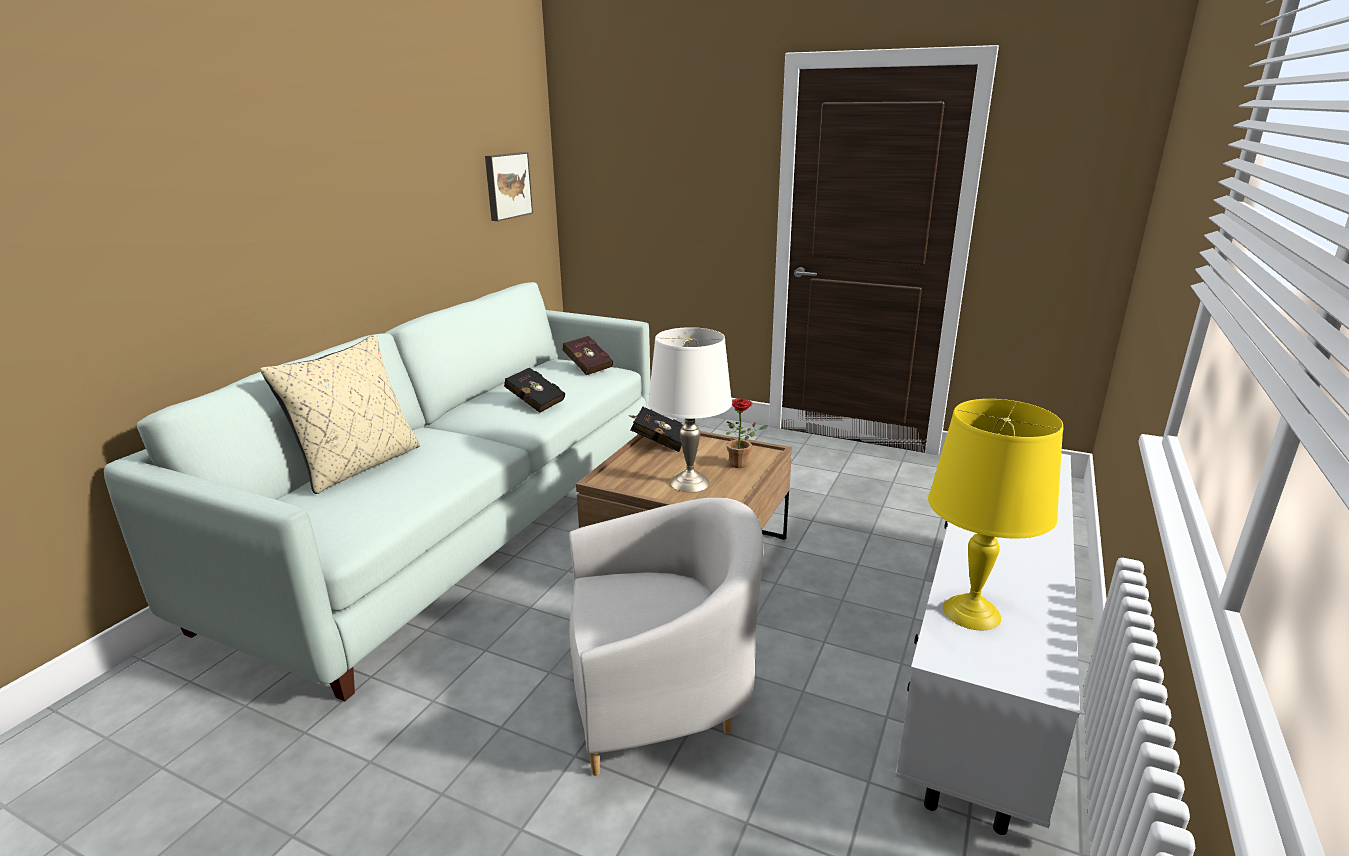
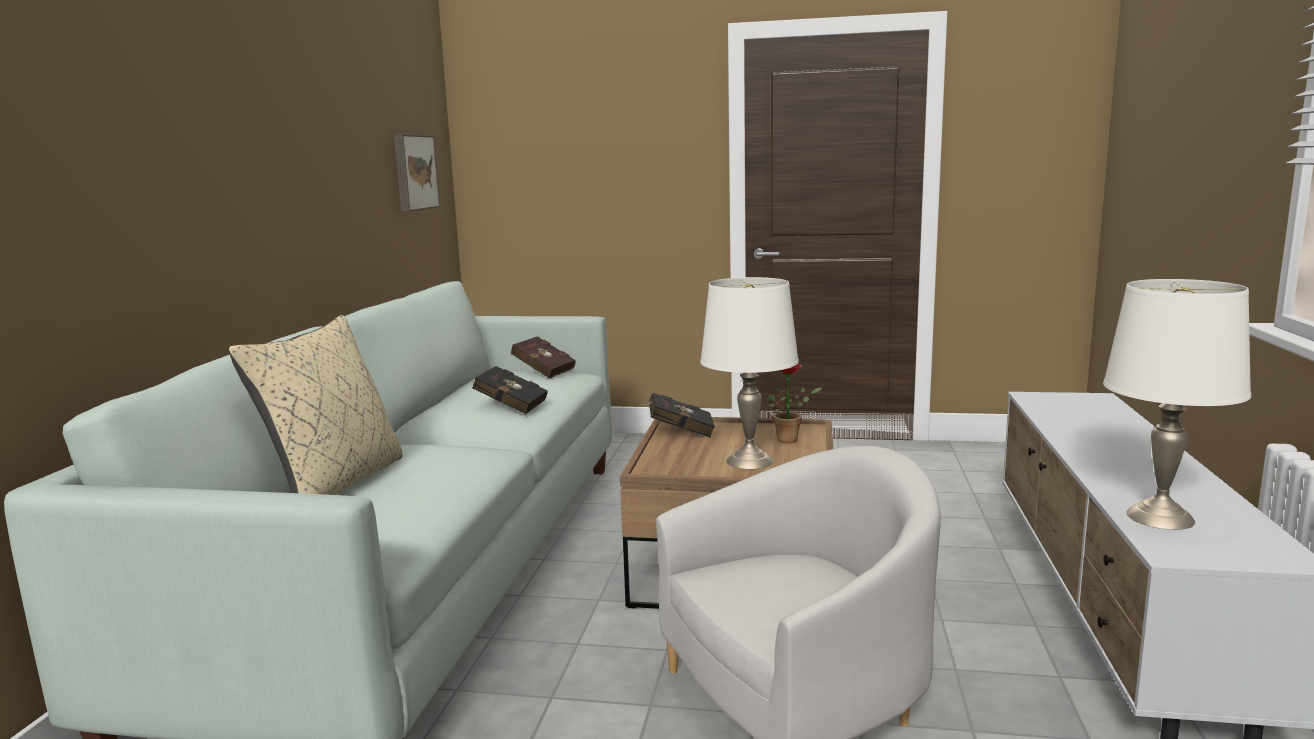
camera: 15 degrees left, 10 degrees down
yellow table lamp [928,399,1063,630] -> white table lamp [1103,279,1251,530]

